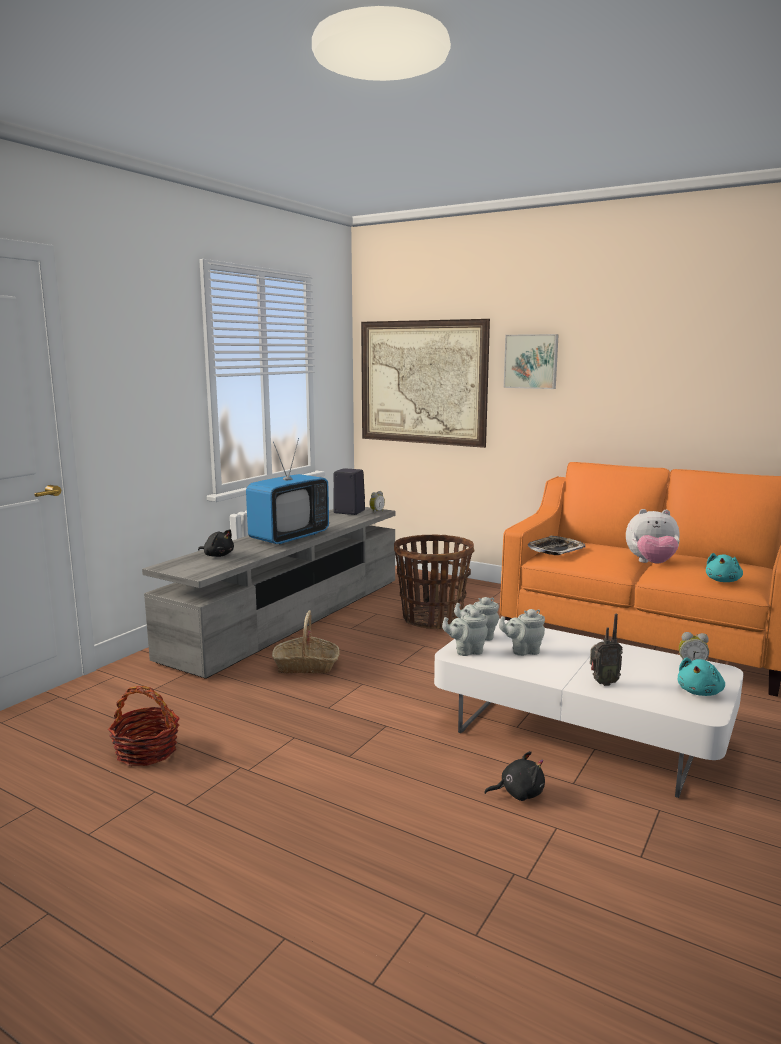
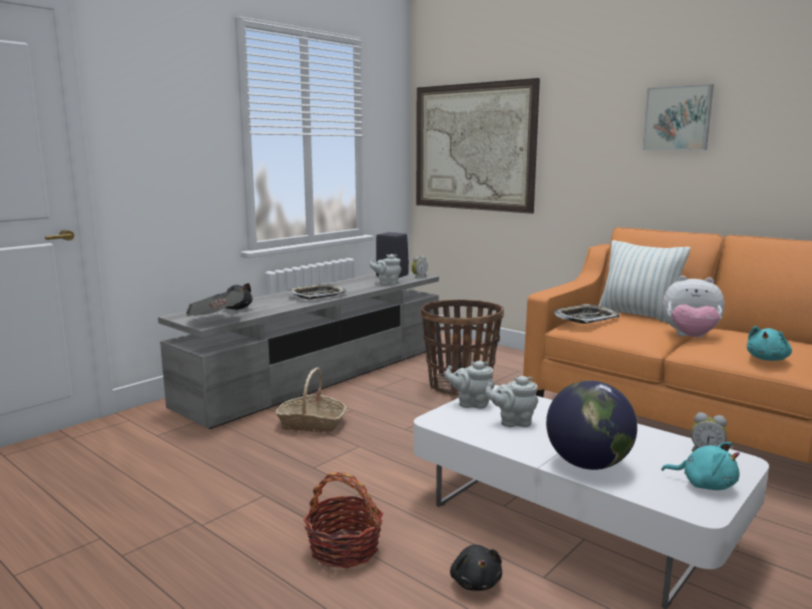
camera: 10 degrees right, 0 degrees up
basket [108,686,180,766] -> basket moved to [304,472,384,568]
television [246,438,329,545] -> tray [287,283,347,300]
grey teapot [442,609,488,656] -> grey teapot moved to [369,254,401,285]
black plush toy [484,751,545,801] -> black plush toy turned 75 degrees clockwise [450,545,502,591]
picture [504,334,559,389] -> picture moved to [642,84,714,150]
radio [590,614,623,686] -> globe [546,381,637,470]
turquoise plush toy [678,657,725,696] -> turquoise plush toy turned 105 degrees counterclockwise [661,442,740,490]
none -> newspaper [186,291,244,316]
none -> pillow [598,240,690,323]

